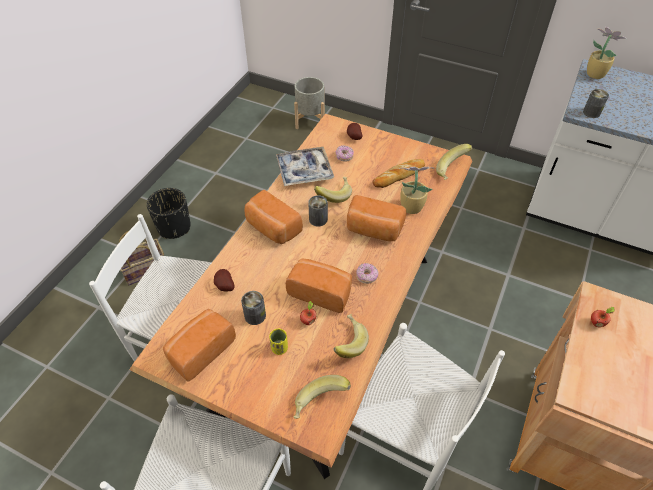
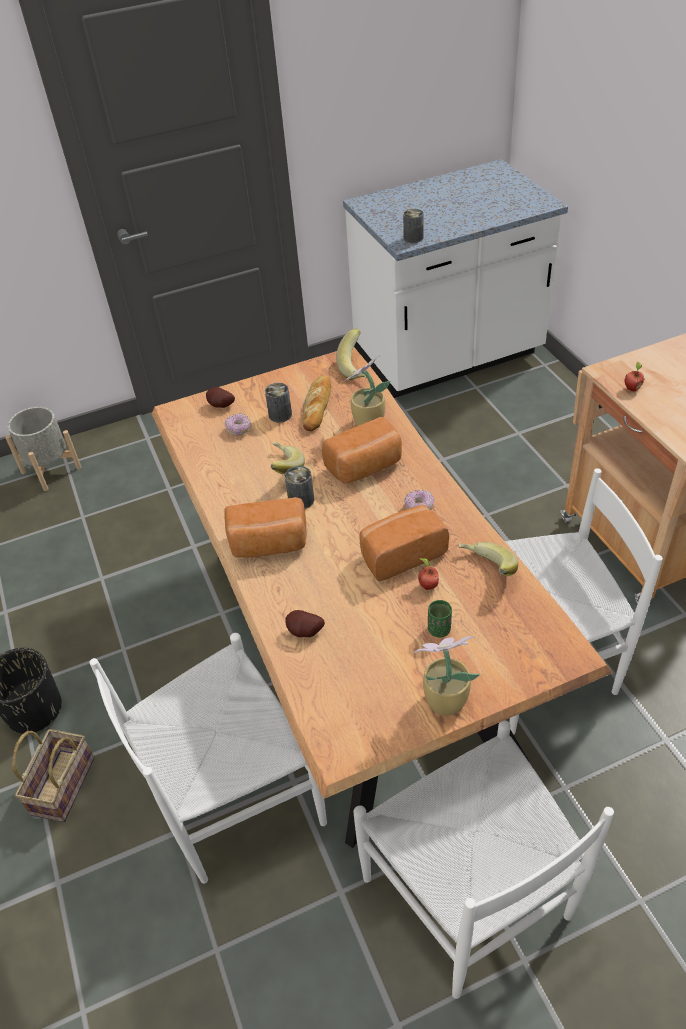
camera: 45 degrees left, 5 degrees down
bread [163,309,236,382] -> none
can [241,291,266,325] -> can moved to [265,383,292,422]
yellow cup [269,328,288,355] -> green cup [428,600,452,637]
tray [276,147,334,186] -> none
banana [293,375,351,419] -> none
potted plant [587,27,627,79] -> potted plant moved to [414,636,480,716]

